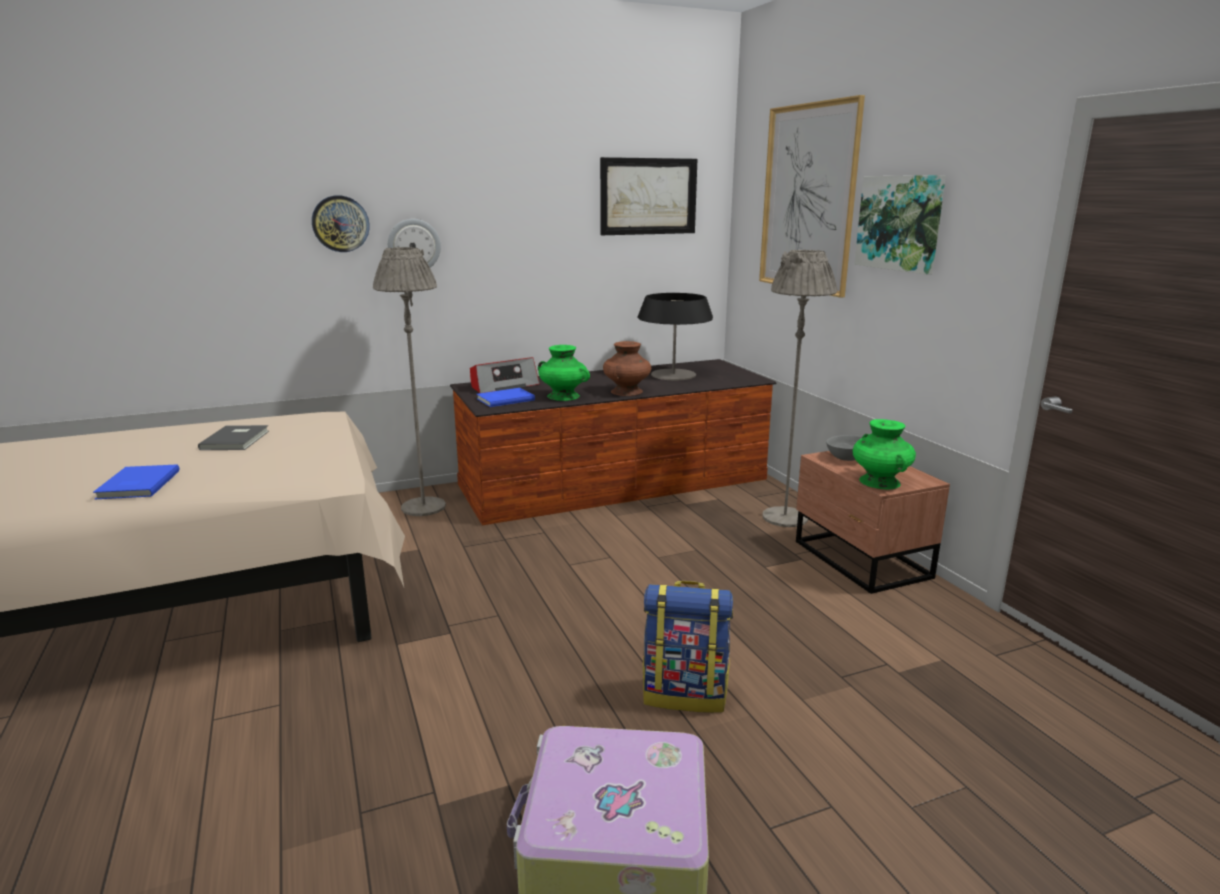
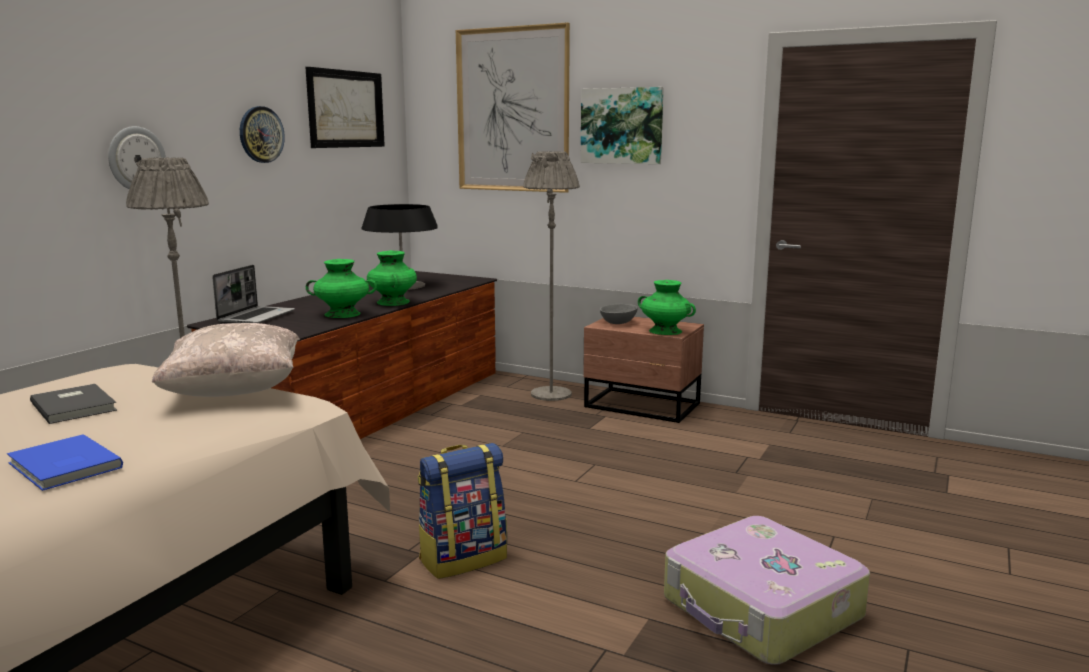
camera: 40 degrees left, 5 degrees down
wall clock [312,195,370,252] -> wall clock moved to [240,106,285,163]
radio [470,357,540,393] -> laptop [212,265,295,323]
blue book [477,388,535,407] -> none
brown vase [603,341,651,396] -> green vase [367,250,417,306]
backpack [643,581,733,713] -> backpack moved to [418,443,507,579]
none -> beige pillow [152,323,300,397]

